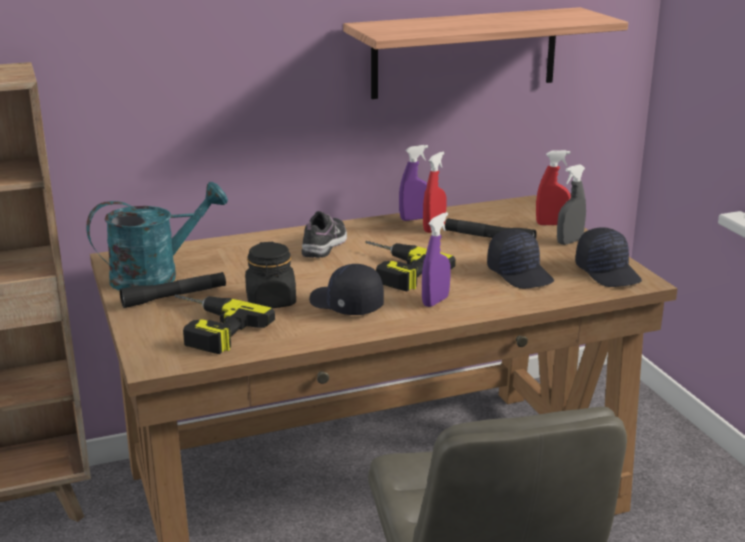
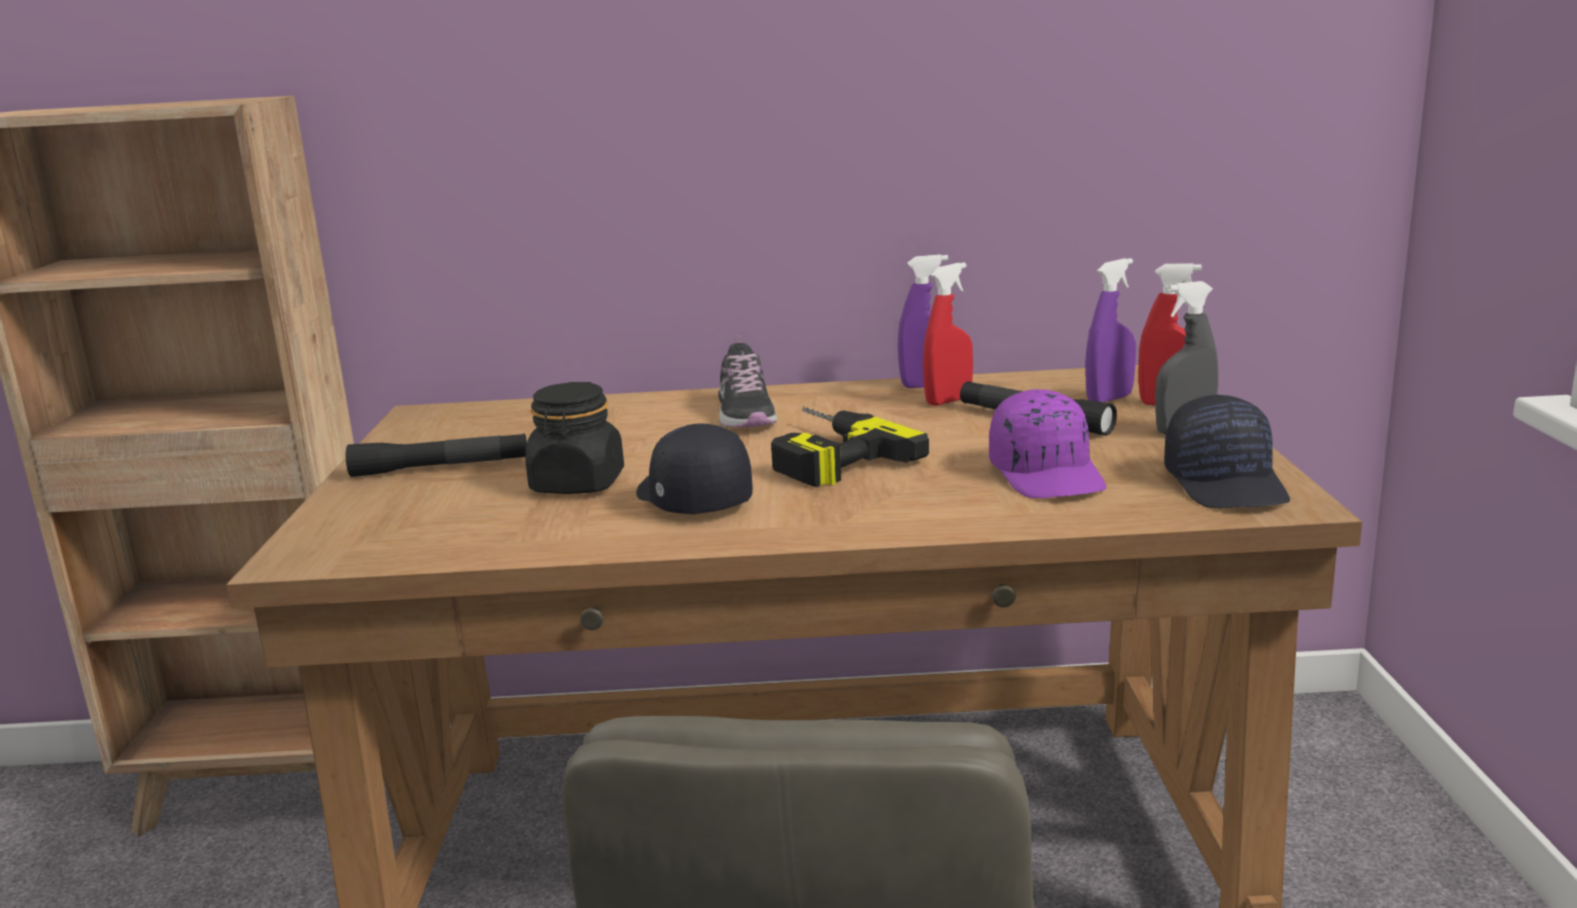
camera: 20 degrees right, 5 degrees down
turquoise watering can [86,182,228,291] -> none
power drill [174,294,275,354] -> none
shoe [301,211,347,258] -> shoe turned 135 degrees clockwise [718,336,777,428]
shelf [343,7,628,99] -> none
purple spray bottle [422,212,451,307] -> purple spray bottle moved to [1085,258,1136,402]
black cap [487,229,554,289] -> purple cap [989,389,1106,498]

